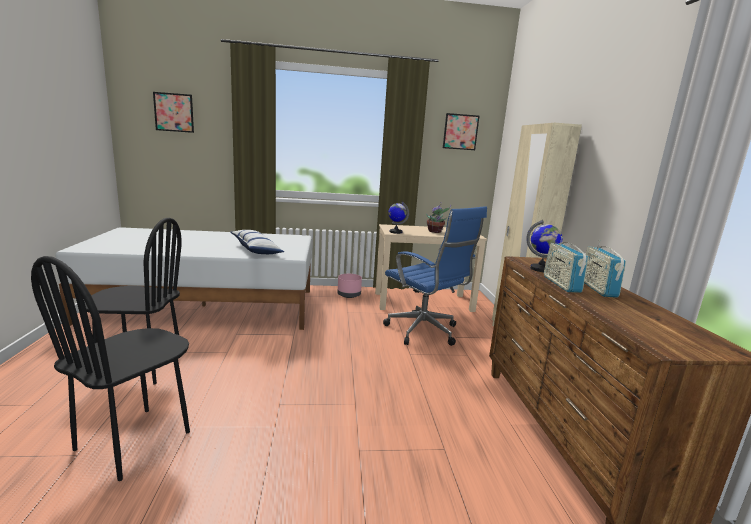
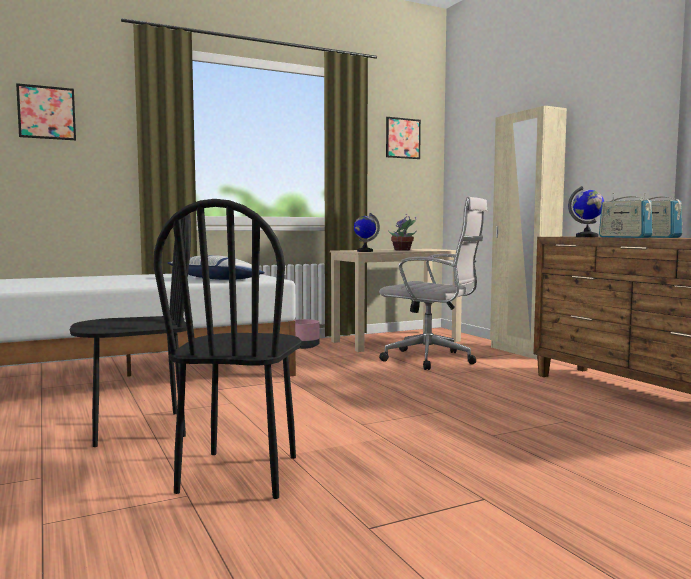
camera: 20 degrees left, 10 degrees down
blue office chair [383,206,487,346] -> white office chair [379,197,487,370]

